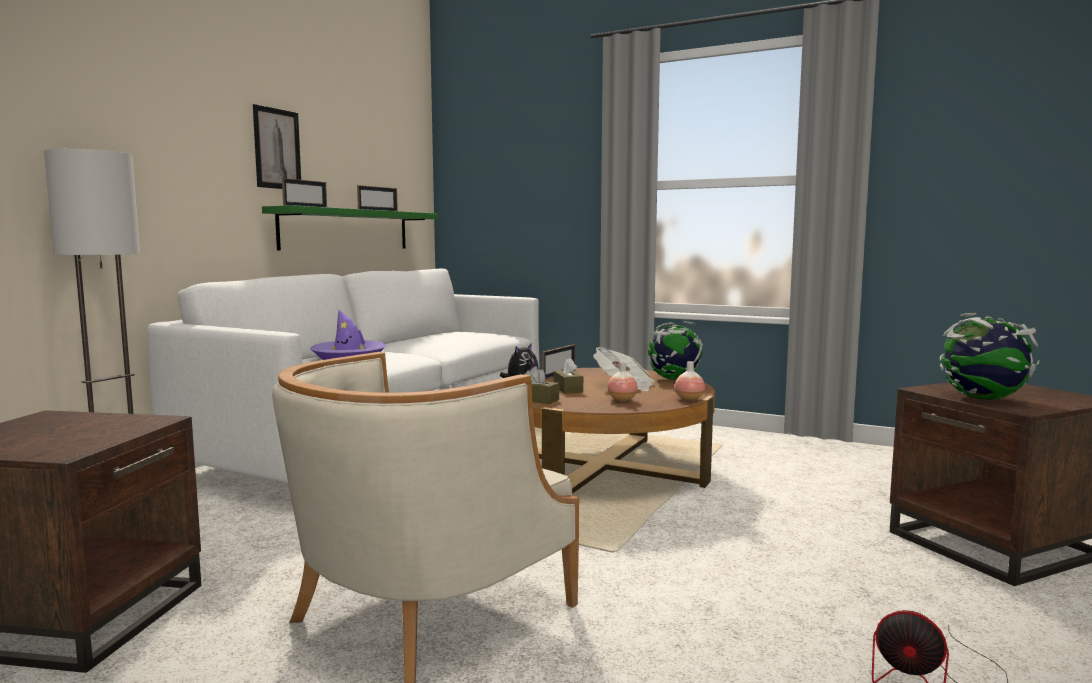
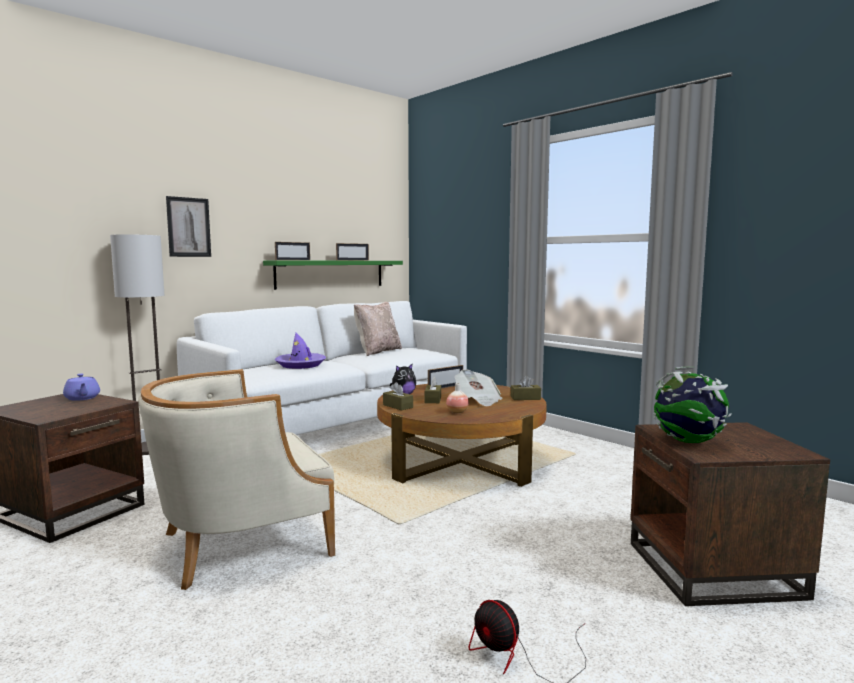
camera: 20 degrees right, 0 degrees up
picture [253,104,301,189] -> picture moved to [166,196,211,257]
globe [648,321,703,380] -> brown tissue box [511,375,541,400]
vase [675,361,705,401] -> none
none -> purple teapot [63,374,100,401]
none -> beige pillow [354,302,402,356]

